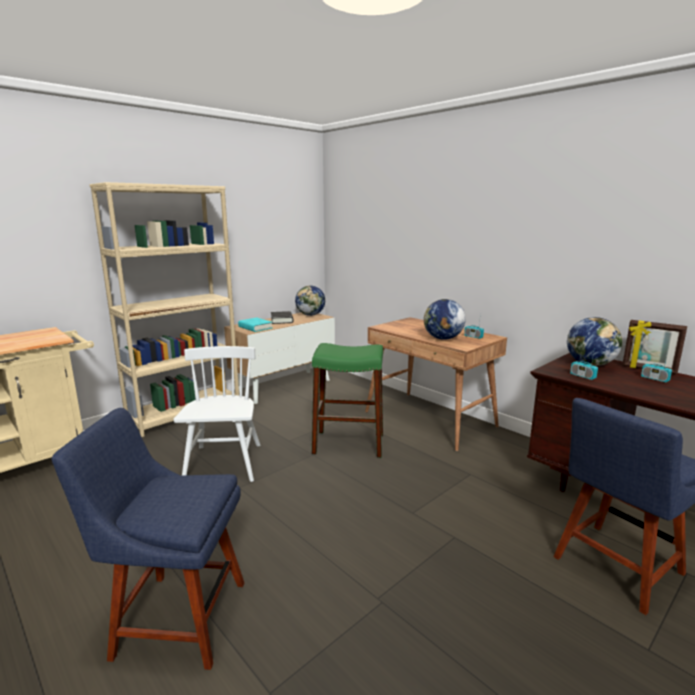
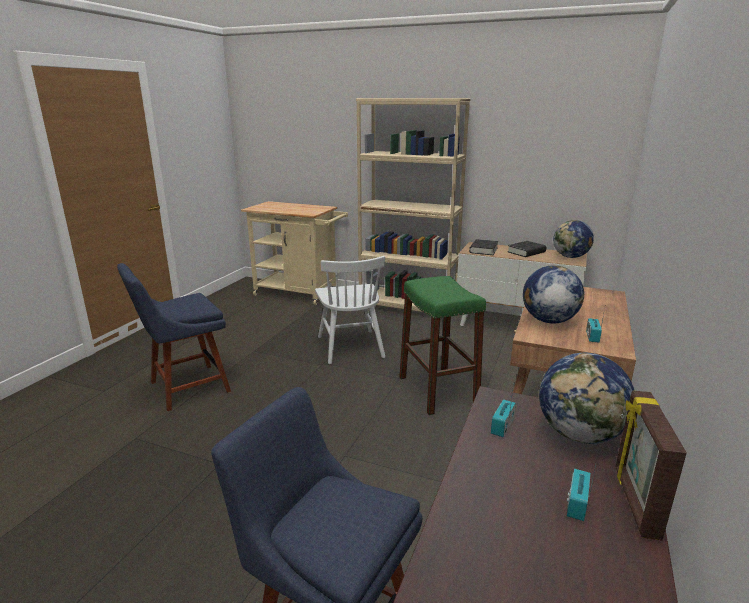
camera: 65 degrees right, 5 degrees up
blue chair [52,408,244,670] -> blue chair turned 105 degrees counterclockwise [117,263,231,411]
white chair [174,346,260,482] -> white chair turned 105 degrees clockwise [315,256,385,364]
turquoise book [238,317,272,332] -> black book [469,239,498,255]

